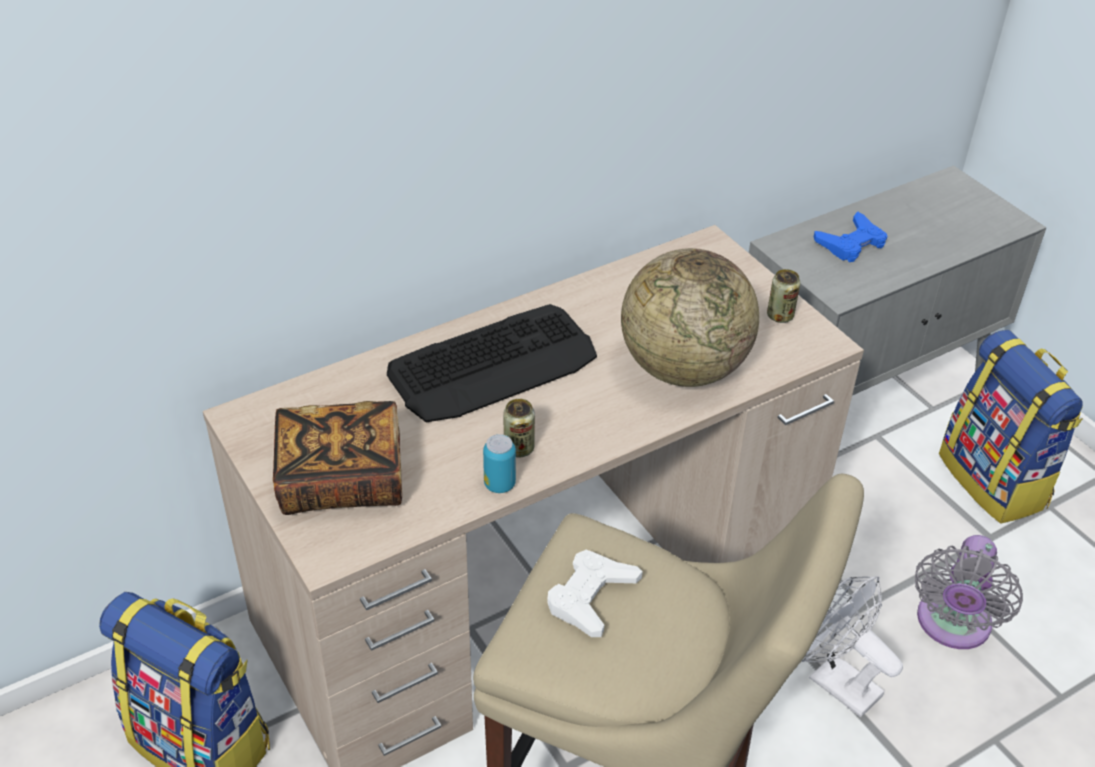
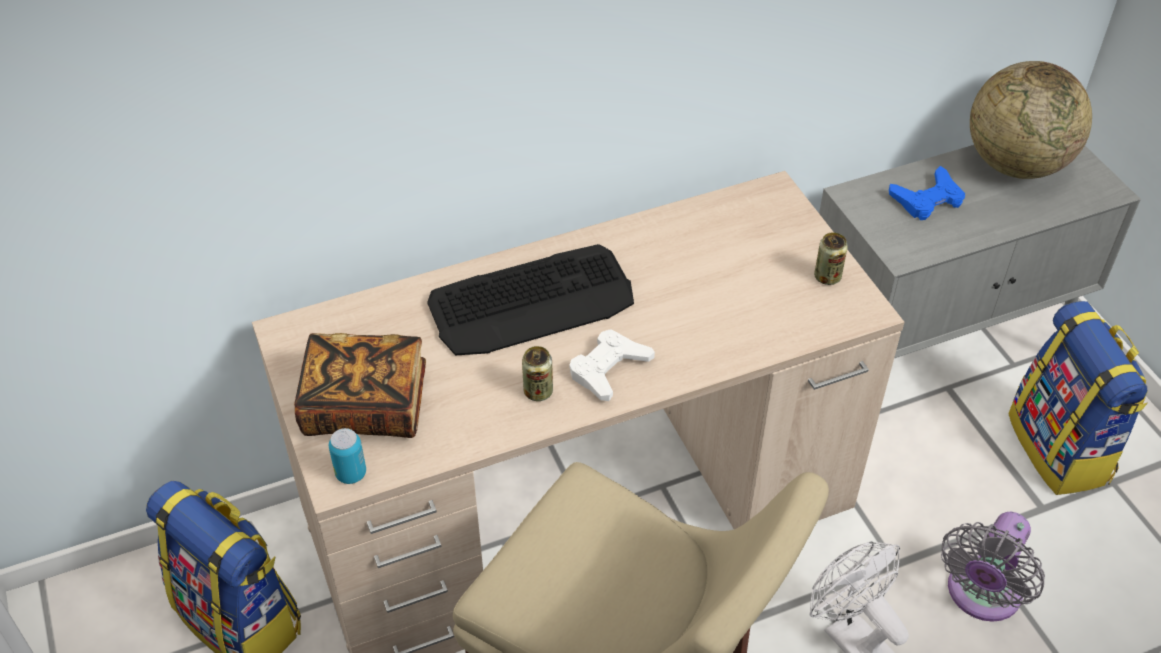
camera: 10 degrees right, 5 degrees up
can [483,434,516,493] -> can moved to [329,428,366,484]
white game controller [547,550,643,637] -> white game controller moved to [569,329,655,401]
globe [621,248,759,387] -> globe moved to [970,61,1092,179]

